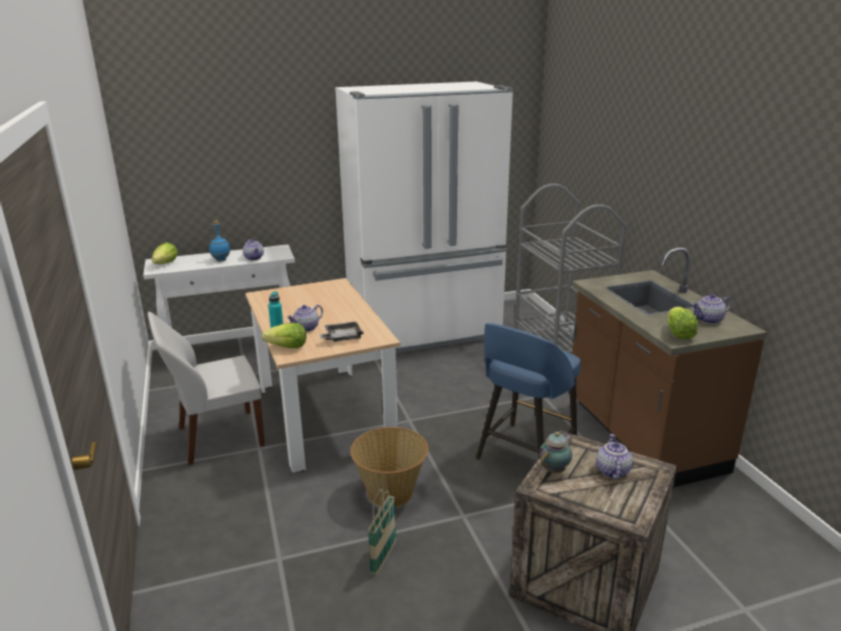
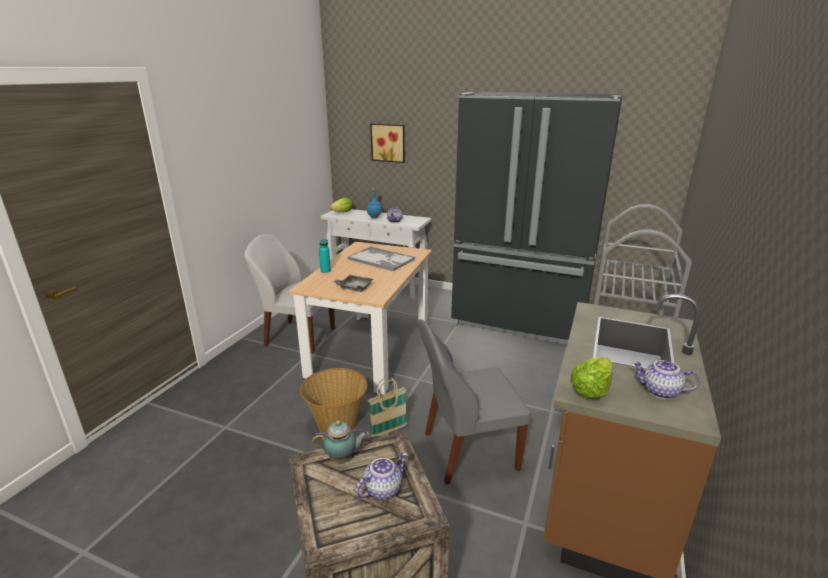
camera: 40 degrees right, 0 degrees up
lettuce [262,323,306,348] -> none
teapot [287,305,323,332] -> none
white fridge [335,81,513,353] -> black fridge [451,92,623,345]
basket [368,489,396,575] -> basket moved to [368,377,407,437]
blue stool [476,323,581,460] -> grey chair [418,319,530,484]
none -> tray [348,247,415,271]
none -> picture [370,124,405,163]

